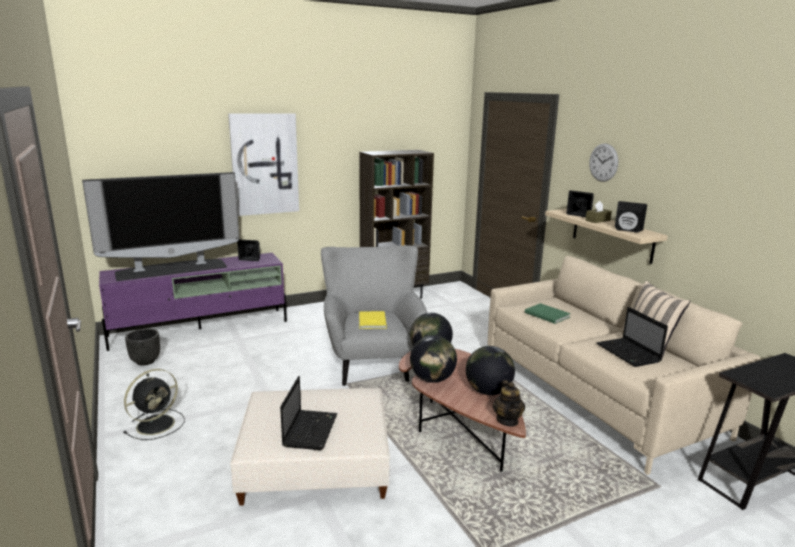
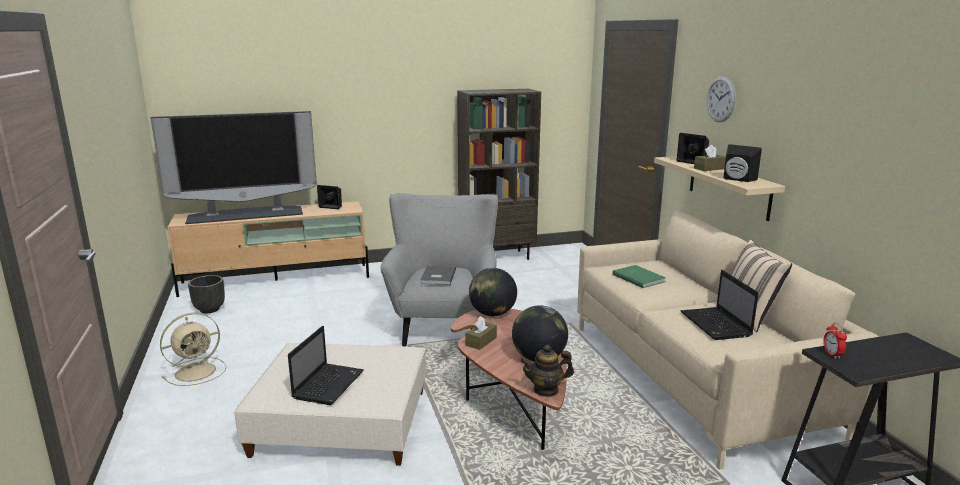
camera: 10 degrees right, 0 degrees up
purple tv stand [99,253,287,351] -> beige tv stand [168,201,369,297]
black fan [123,369,185,440] -> beige fan [160,313,226,386]
picture [228,113,299,216] -> none
yellow book [359,311,387,329] -> grey book [421,266,456,285]
globe [410,335,457,383] -> brown tissue box [466,316,497,350]
teapot [493,380,525,427] -> teapot turned 75 degrees clockwise [520,345,574,397]
none -> alarm clock [823,323,847,359]

